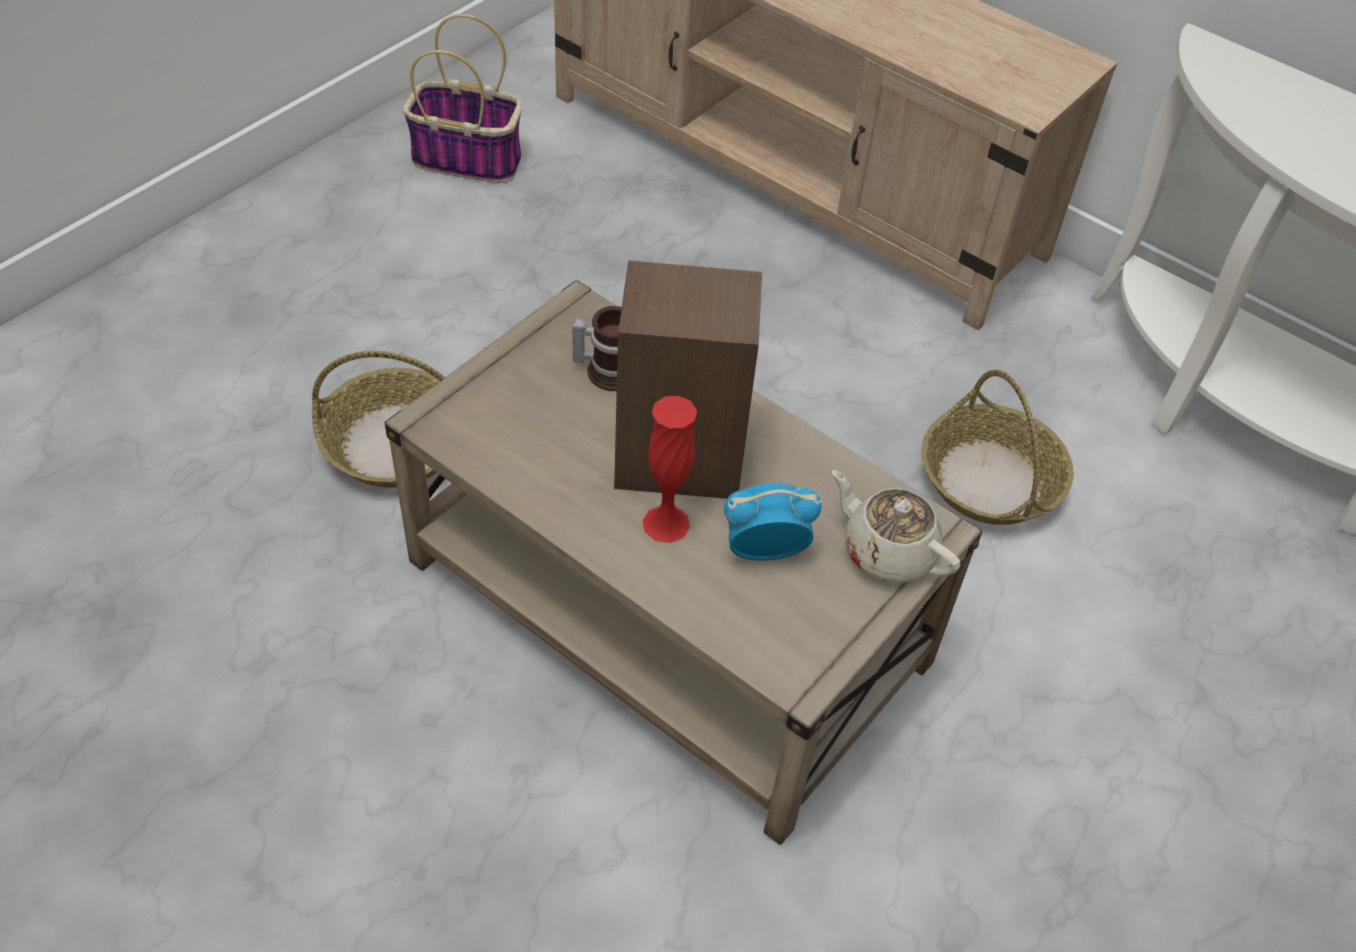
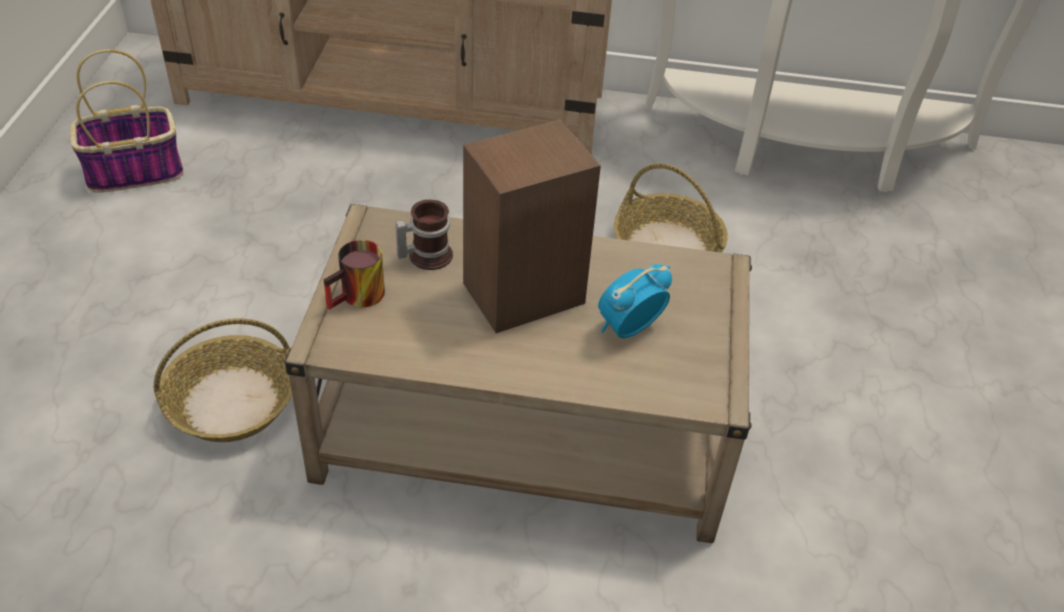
camera: 30 degrees left, 5 degrees down
red vase [642,396,697,543] -> none
beige teapot [832,470,961,583] -> none
none -> mug [324,240,385,310]

